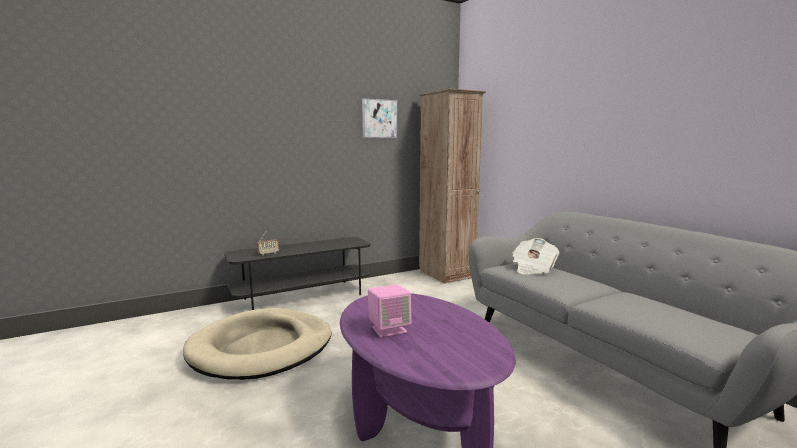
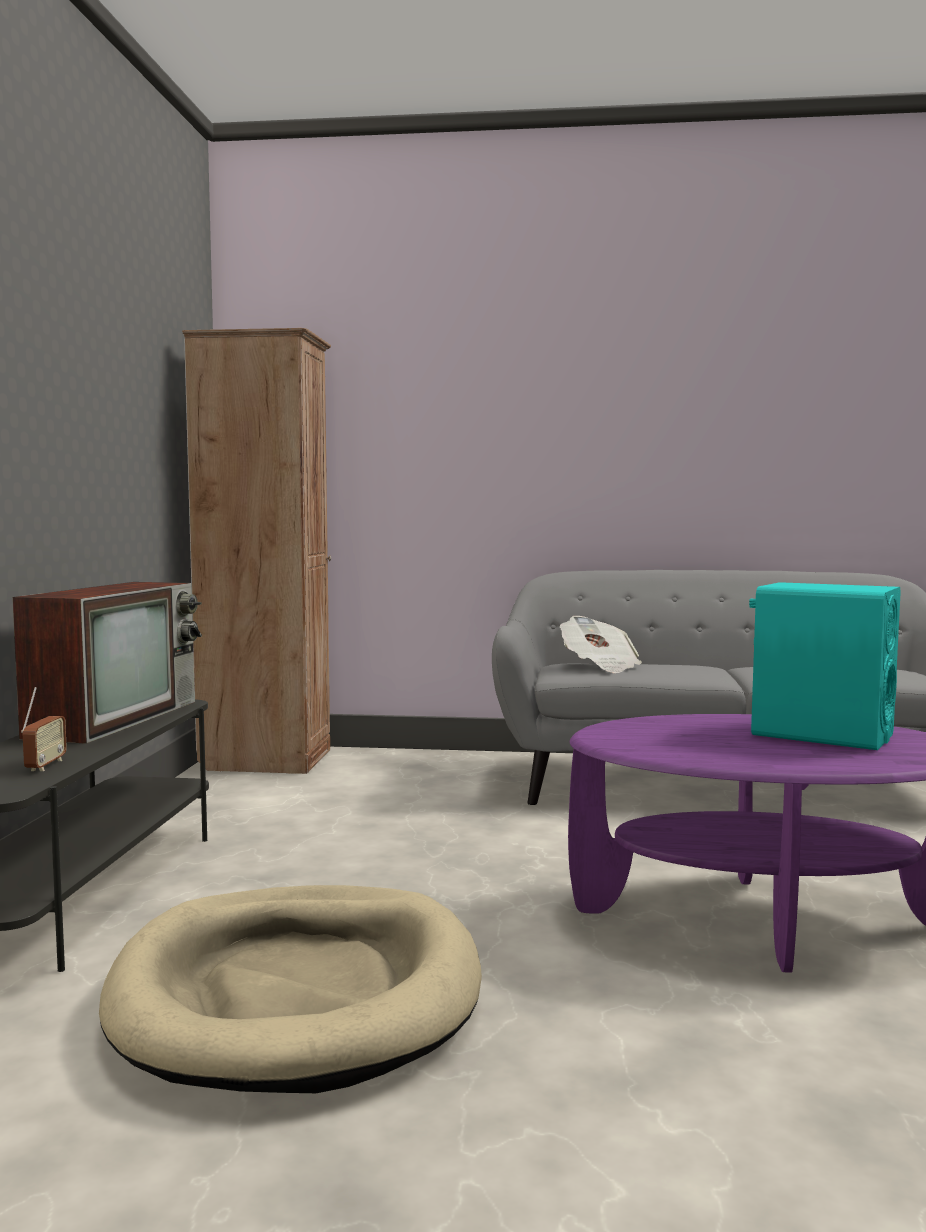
camera: 55 degrees left, 5 degrees down
picture [362,99,397,138] -> none
pink speaker [368,285,412,337] -> none
none -> television [12,582,202,744]
none -> turquoise speaker [749,582,901,750]

